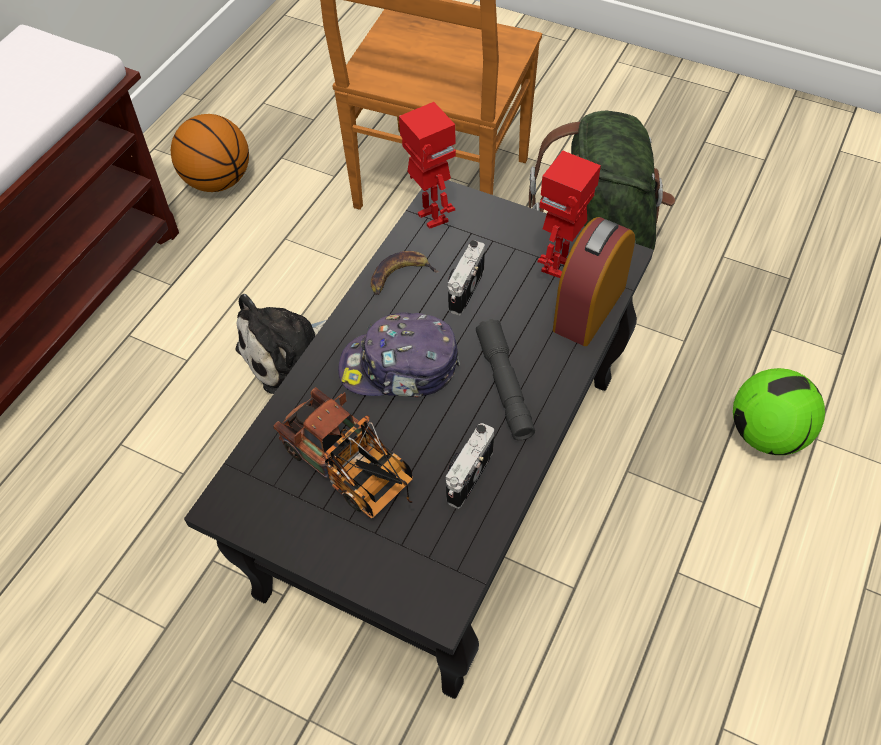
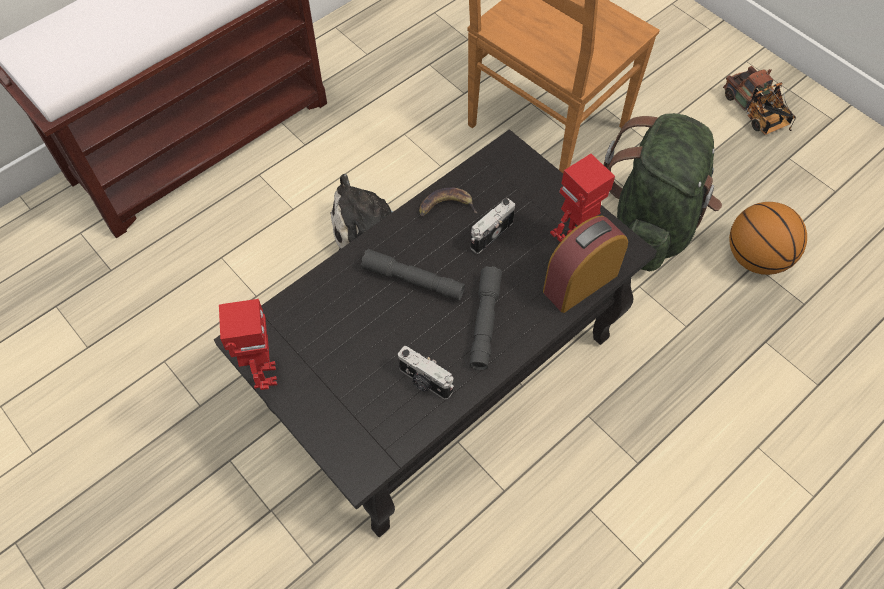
camera: 20 degrees right, 5 degrees up
basketball [171,114,249,192] -> basketball moved to [729,202,807,275]
toy truck [273,387,413,518] -> toy truck moved to [723,66,796,135]
cap [338,312,460,397] -> grey flashlight [361,249,465,301]
toy robot [399,102,456,229] -> toy robot moved to [219,299,277,390]
camera [445,423,494,509] -> camera turned 105 degrees counterclockwise [398,346,454,399]
football [733,368,825,455] -> none

